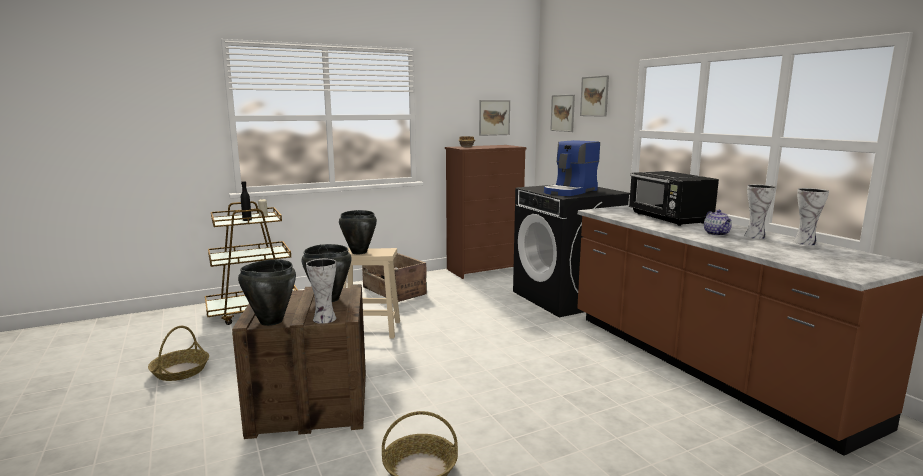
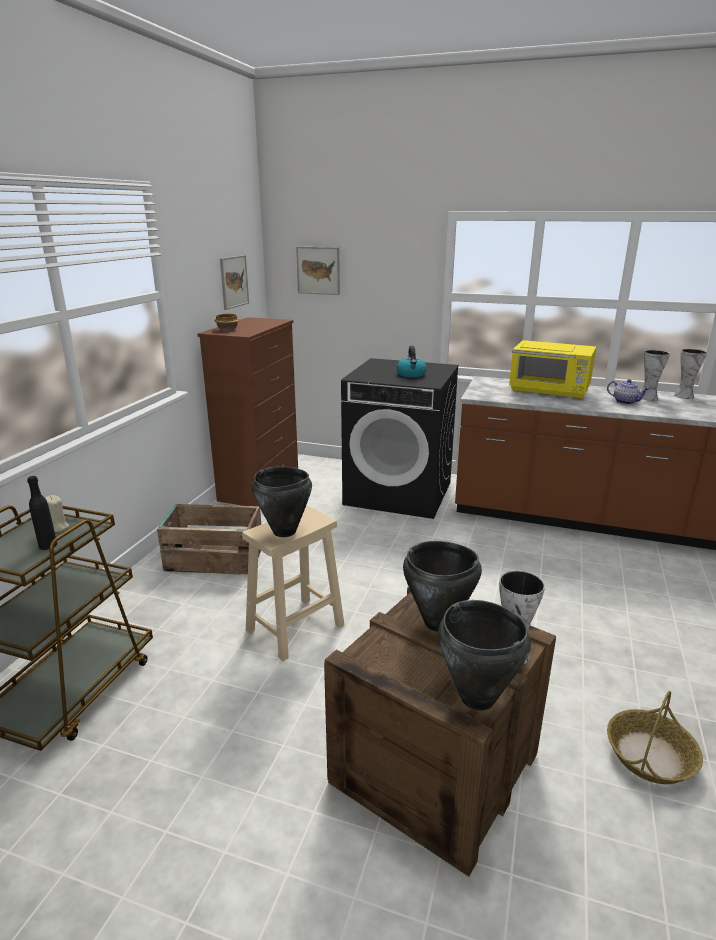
camera: 45 degrees left, 10 degrees up
basket [148,326,209,381] -> none
coffee machine [544,140,600,196] -> kettle [396,346,427,378]
picture [580,75,609,117] -> none
black microwave [629,171,719,226] -> yellow microwave [509,340,596,399]

